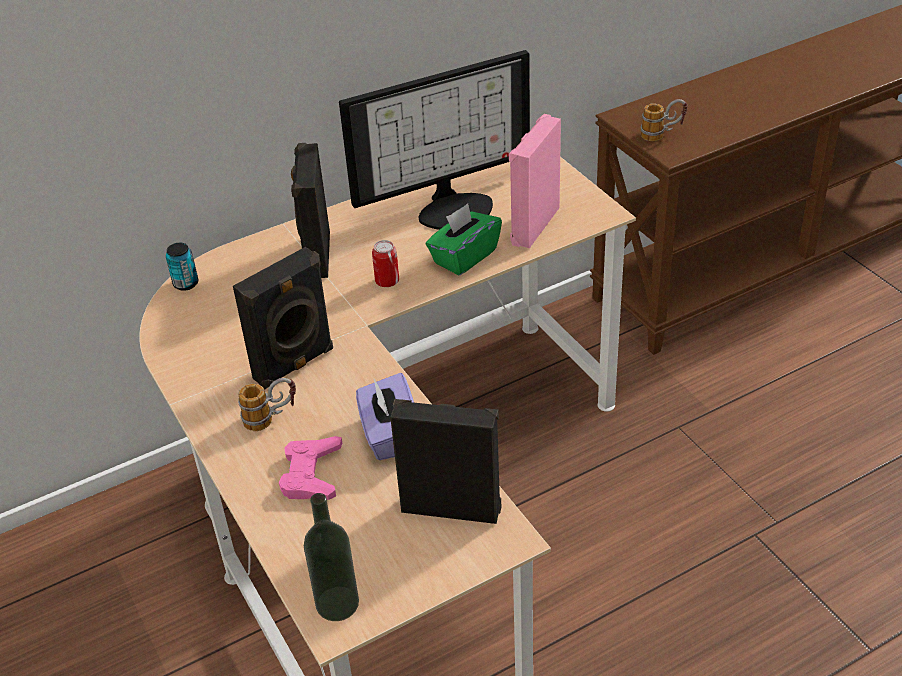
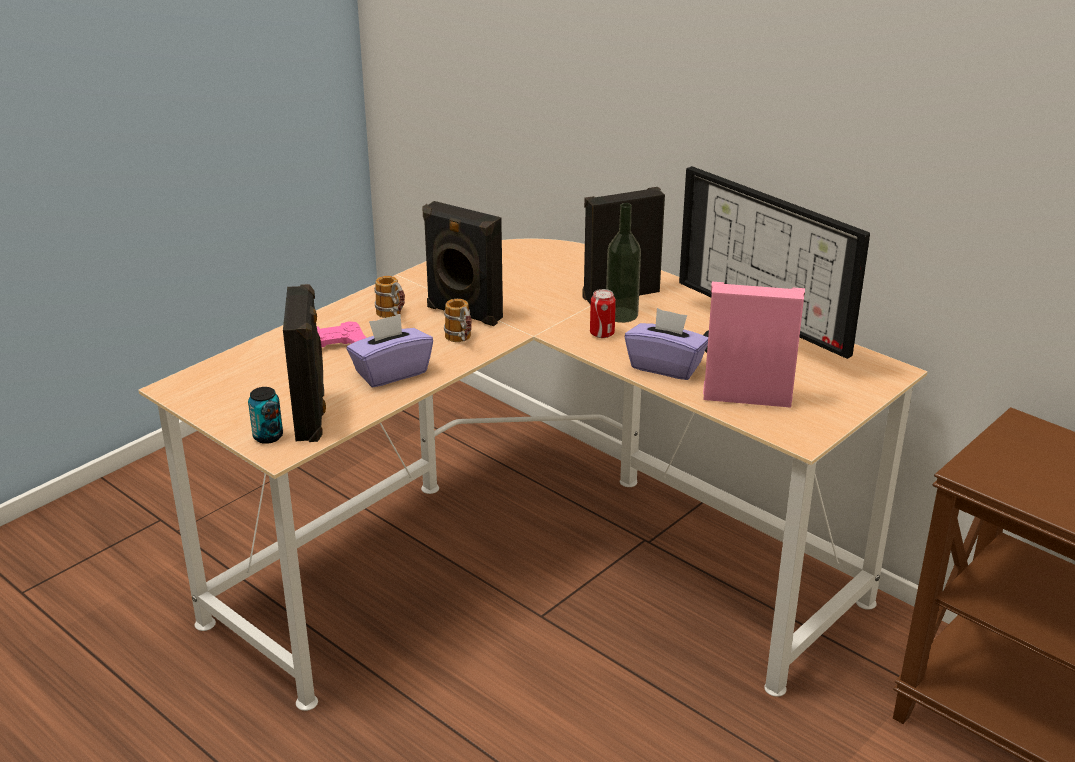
camera: 70 degrees right, 10 degrees down
can [166,243,198,291] -> can moved to [248,387,283,444]
bottle [304,493,359,621] -> bottle moved to [606,203,641,323]
green tissue box [426,204,502,275] -> purple tissue box [625,308,708,380]
mug [641,99,688,141] -> mug moved to [444,299,472,342]

